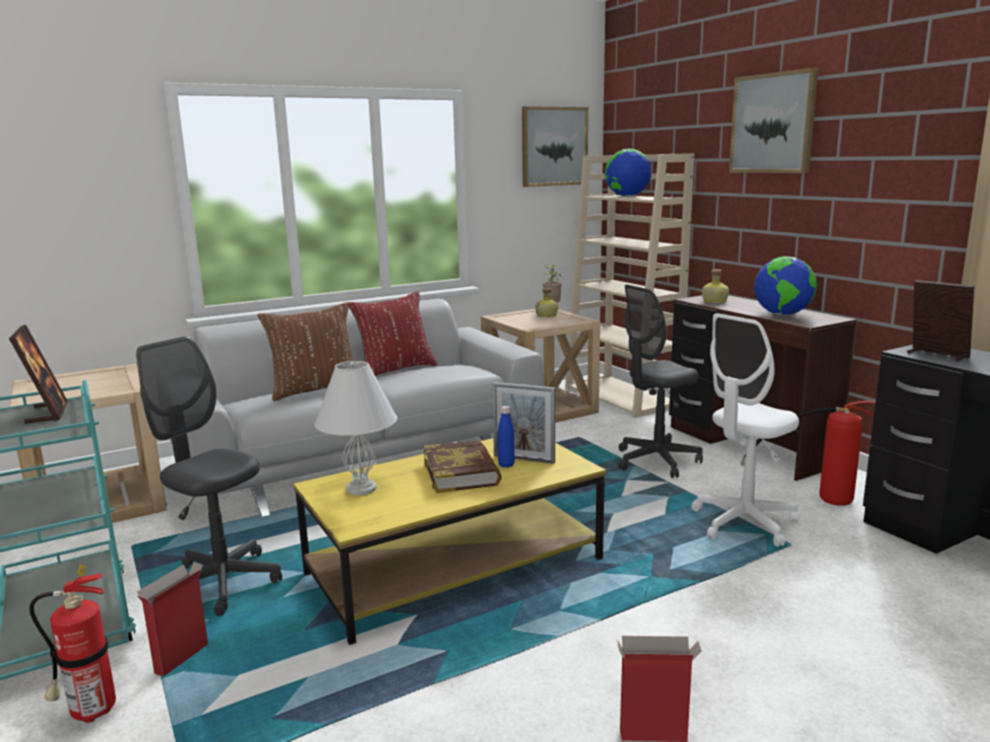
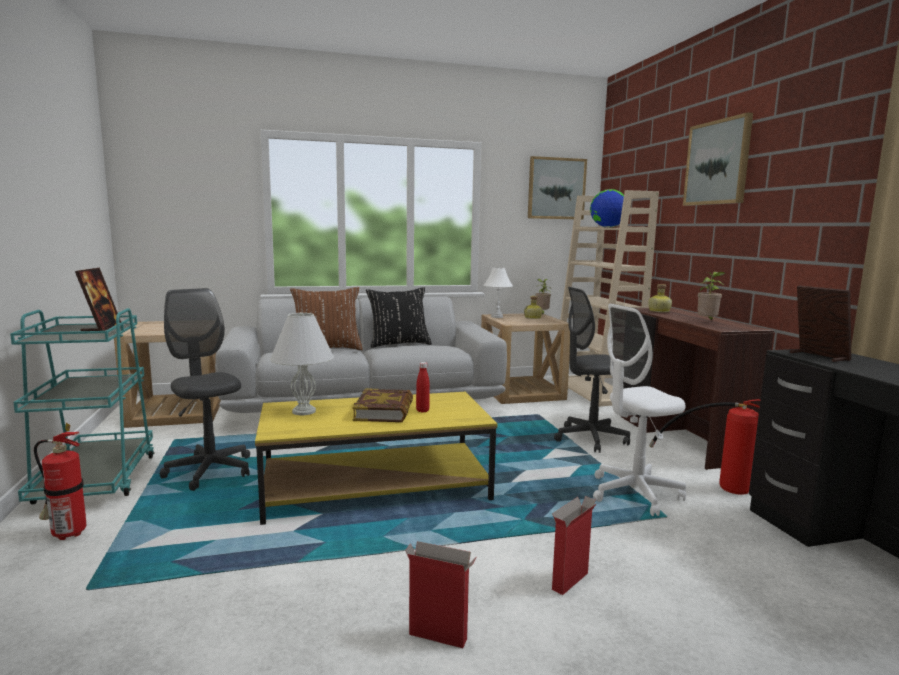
camera: 15 degrees right, 5 degrees down
cardboard box [137,562,208,676] -> cardboard box moved to [552,496,596,595]
red pillow [348,291,437,376] -> black pillow [366,287,432,348]
picture frame [492,382,555,464] -> none
blue bottle [498,406,515,468] -> red bottle [416,362,430,412]
globe [754,256,817,315] -> potted plant [697,272,725,320]
none -> white table lamp [483,268,513,318]

